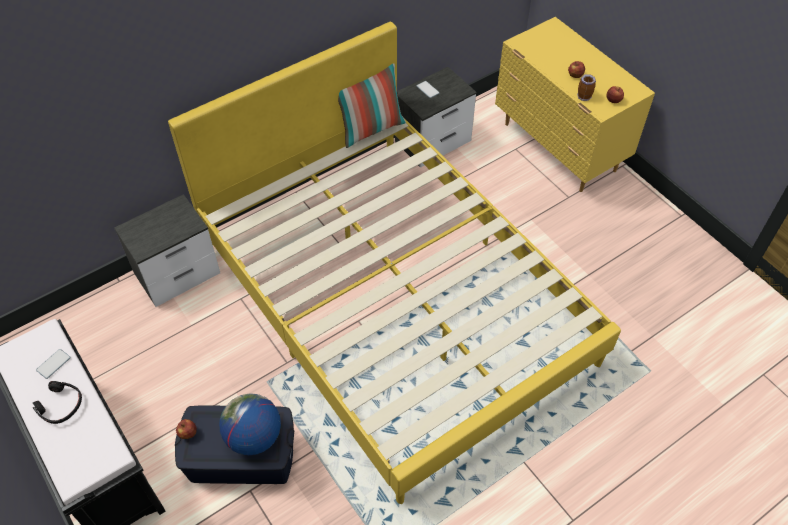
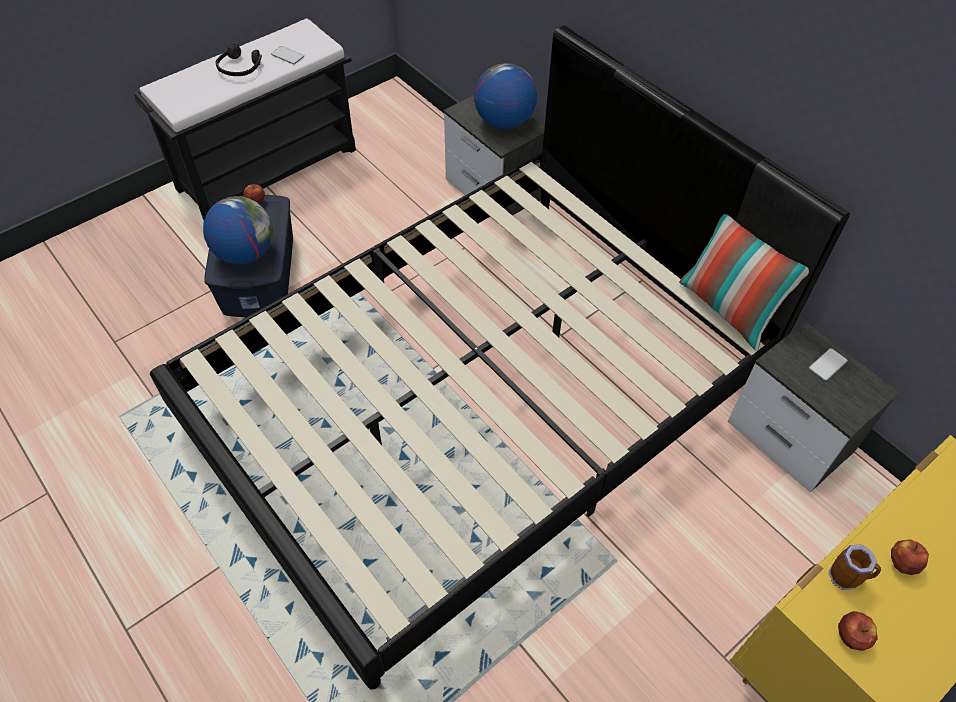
camera: 85 degrees right, 0 degrees up
yellow bed [168,22,621,504] -> black bed [150,25,850,690]
none -> globe [474,63,537,129]

